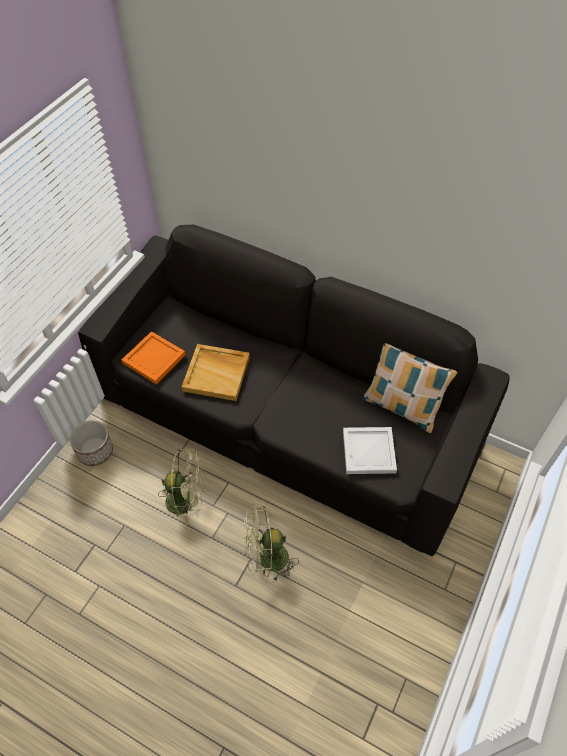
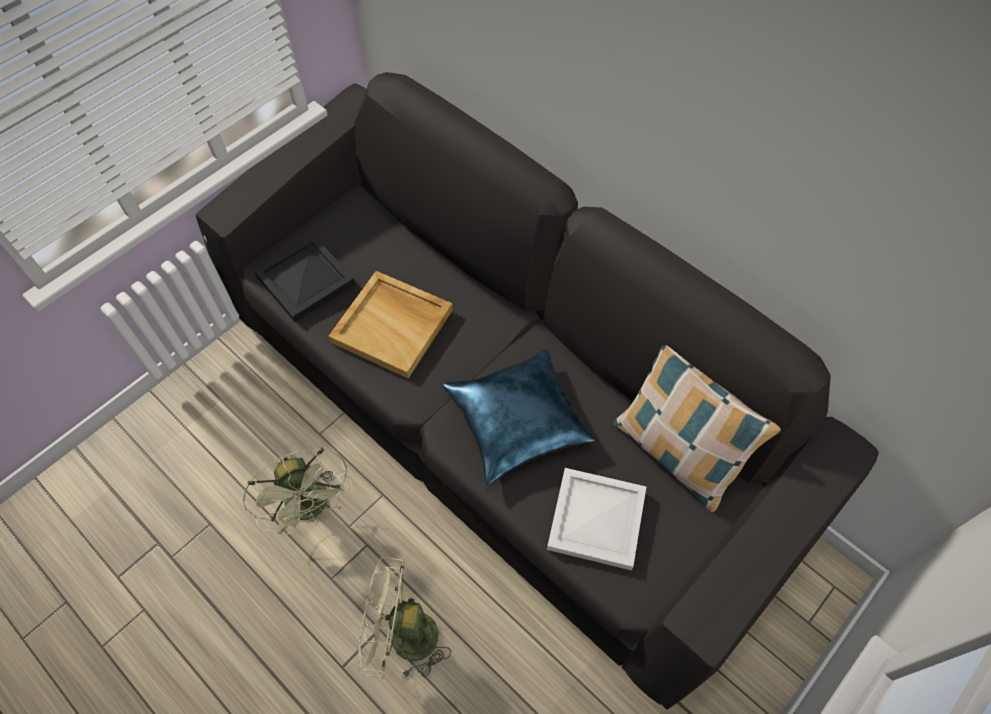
camera: 15 degrees right, 5 degrees up
planter [70,421,113,466] -> none
orange tray [122,331,186,384] -> black tray [254,235,355,322]
green fan [158,449,204,525] -> green fan turned 45 degrees clockwise [243,448,353,535]
none -> blue pillow [443,349,595,486]

